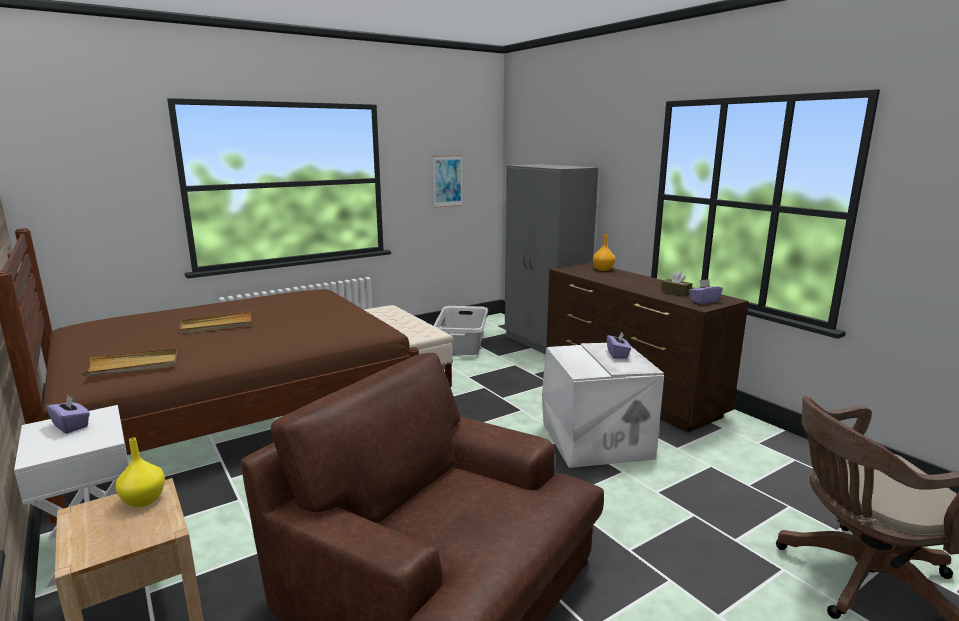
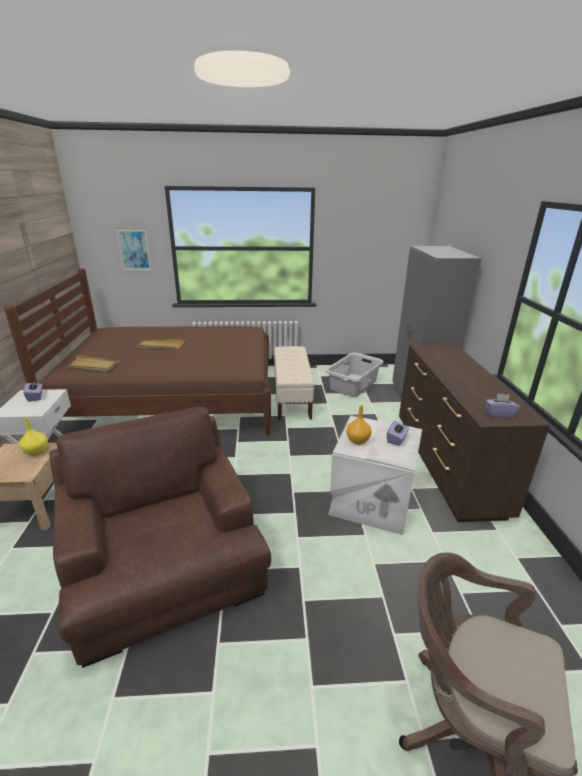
camera: 30 degrees right, 10 degrees up
picture [433,155,463,208] -> picture moved to [116,228,151,272]
orange vase [593,234,615,271] -> orange vase moved to [346,405,372,445]
brown tissue box [661,271,692,297] -> none

